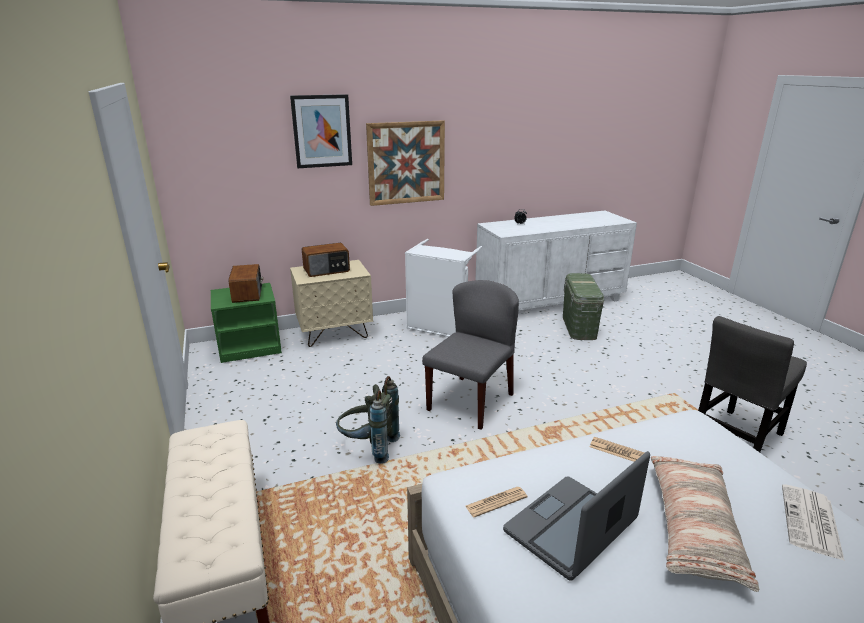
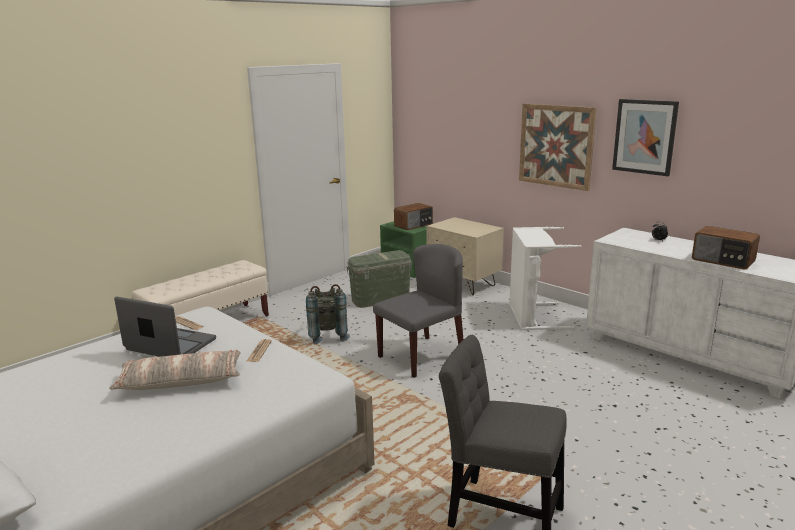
camera: 65 degrees right, 5 degrees down
picture [290,94,352,168] -> picture moved to [612,99,679,176]
radio [302,243,350,277] -> radio moved to [692,226,760,270]
grey chair [422,280,519,430] -> grey chair turned 45 degrees counterclockwise [373,244,463,378]
green storage box [563,273,604,340] -> green storage box moved to [346,250,412,308]
newspaper [782,484,845,561] -> none

